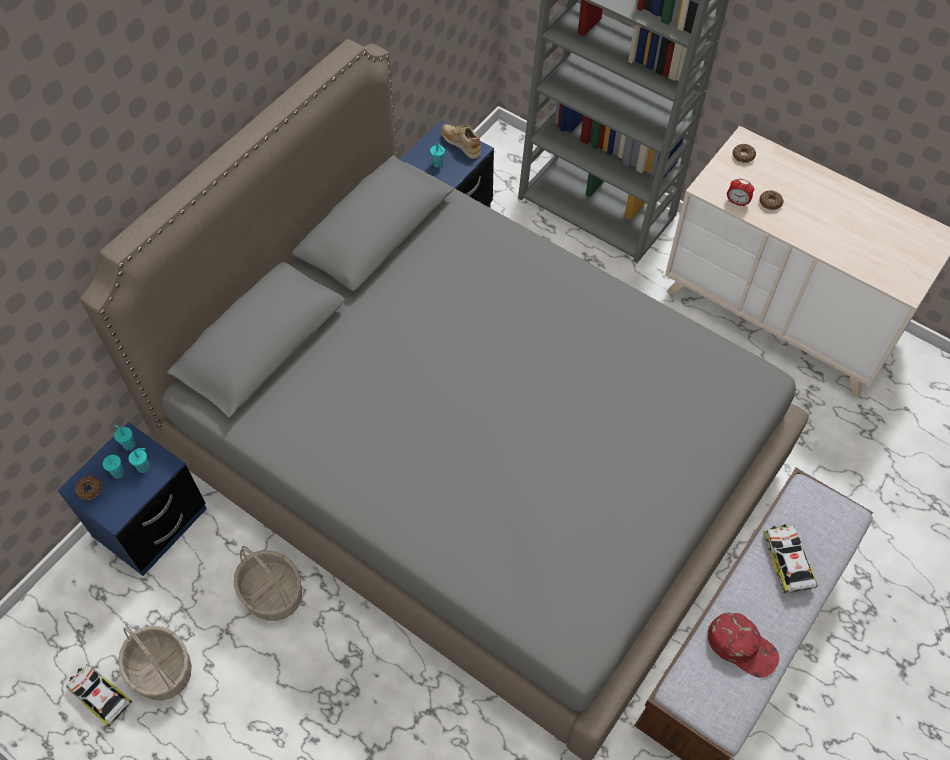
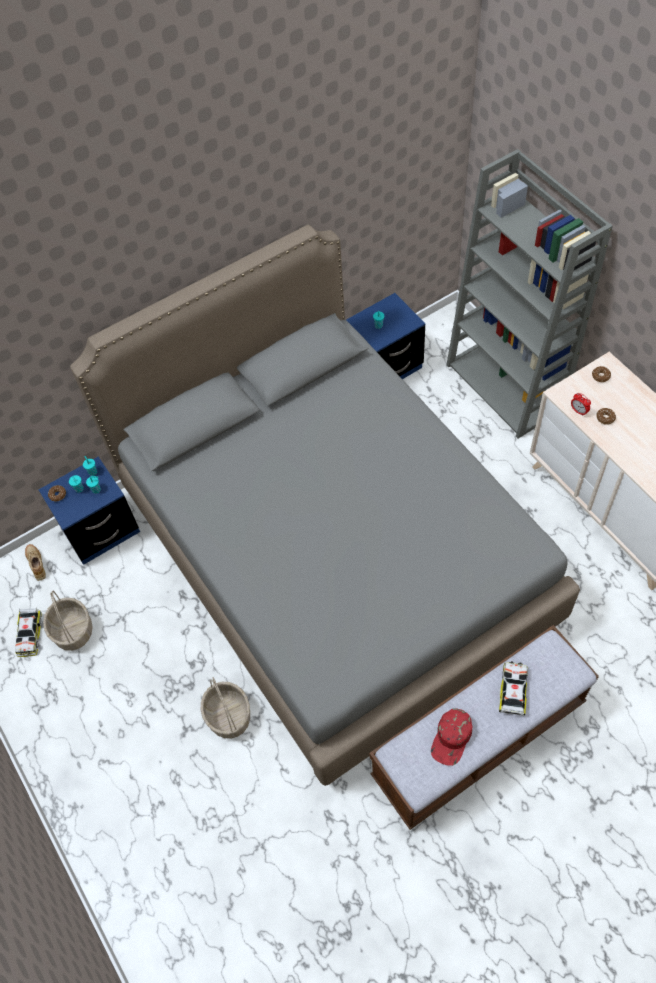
camera: 25 degrees right, 0 degrees up
toy car [66,664,132,727] -> toy car turned 150 degrees counterclockwise [15,607,42,657]
basket [234,546,302,621] -> basket moved to [201,677,250,739]
beige shoe [441,124,480,159] -> beige shoe moved to [25,544,46,581]
red cap [707,612,779,678] -> red cap turned 60 degrees clockwise [431,708,472,766]

